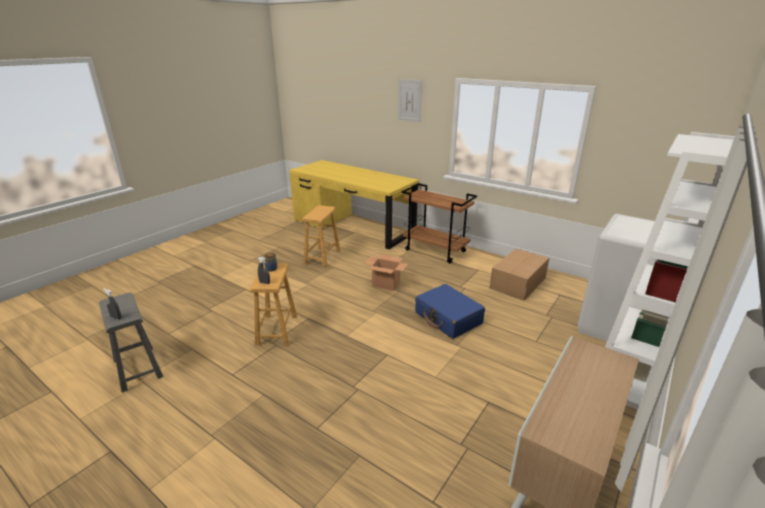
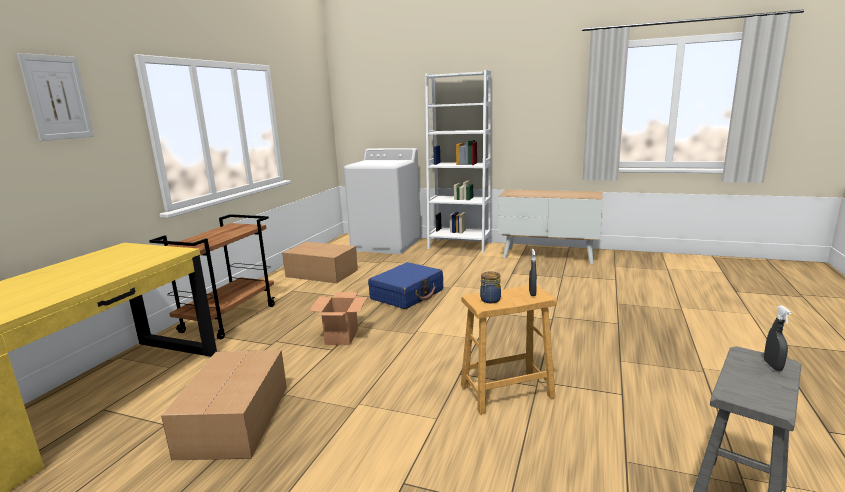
camera: 105 degrees left, 10 degrees down
brown stool [302,205,341,267] -> cardboard box [161,350,287,460]

